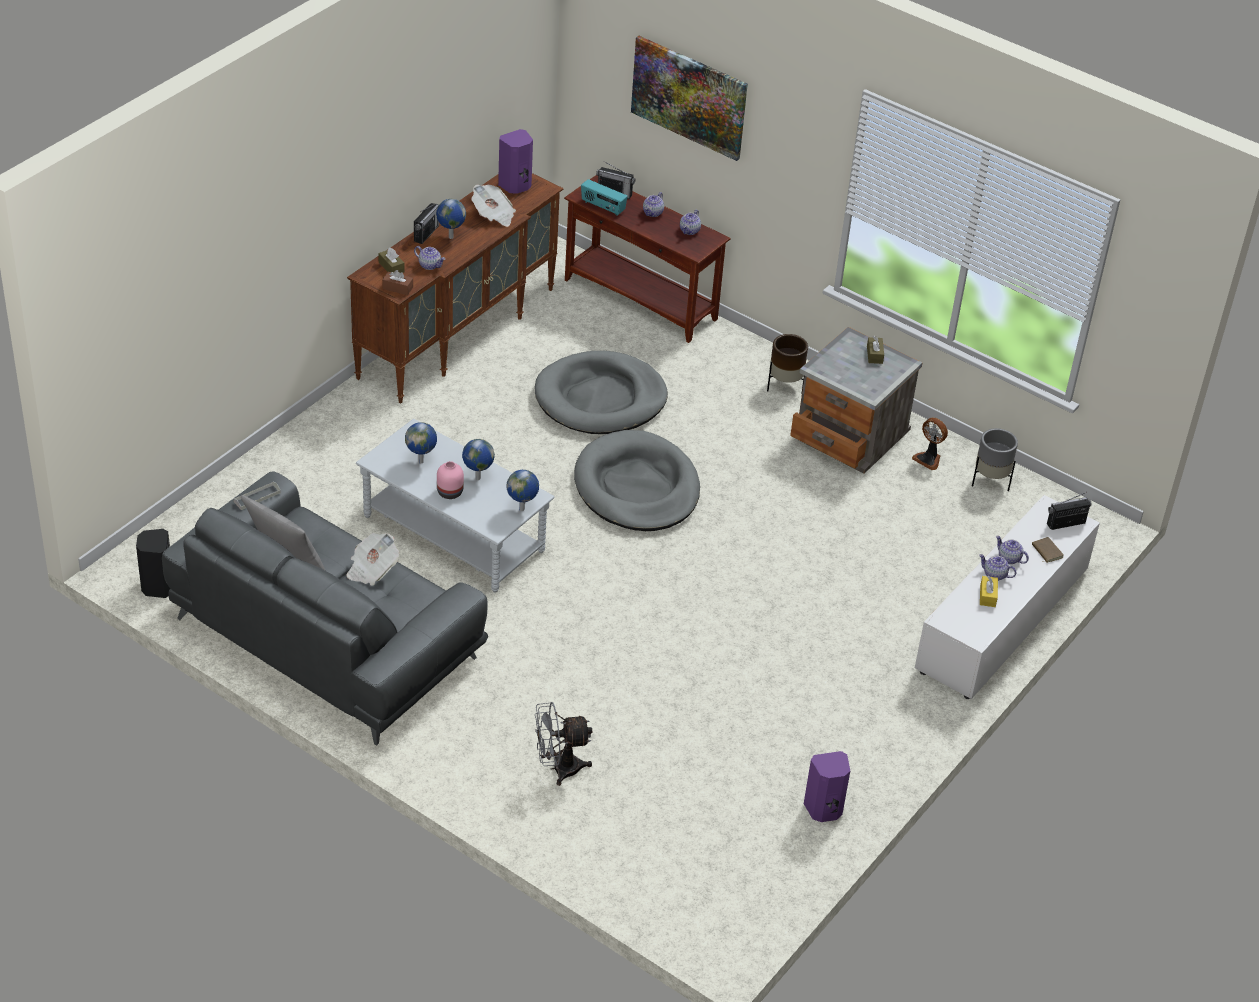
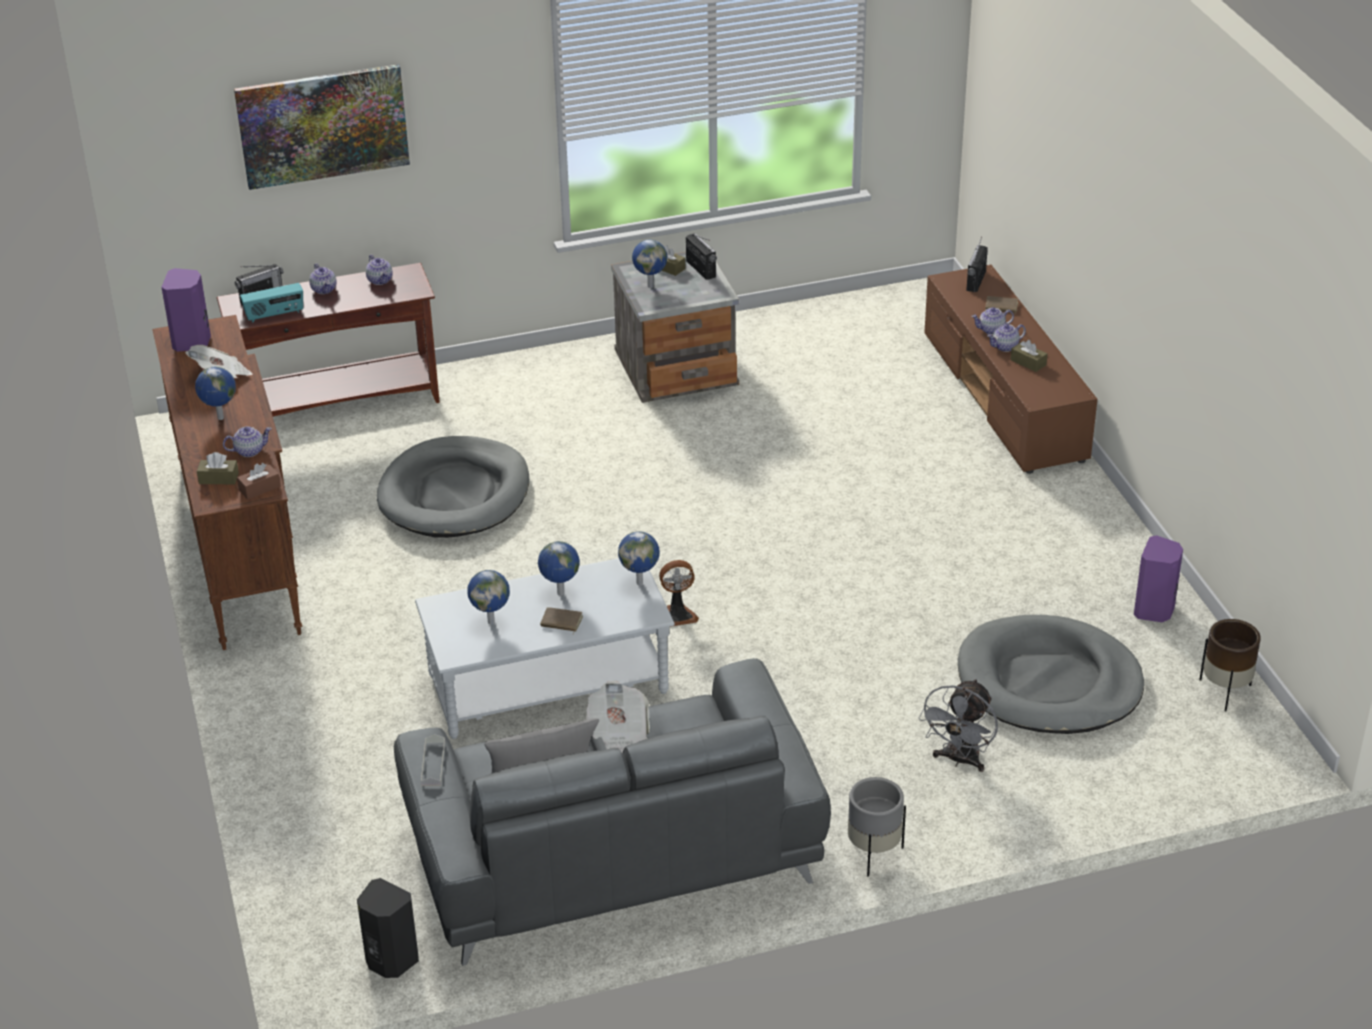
camera: 50 degrees left, 5 degrees down
radio [414,203,439,244] -> radio moved to [686,233,717,280]
pink vase [437,461,464,499] -> brown book [540,607,583,634]
grey dog bed [574,430,700,531] -> grey dog bed moved to [958,615,1144,734]
brown planter [767,334,808,394] -> brown planter moved to [1199,619,1261,711]
fan [912,417,948,470] -> fan moved to [659,560,699,627]
white tv stand [915,495,1100,699] -> brown tv stand [924,265,1097,474]
grey planter [972,428,1018,491] -> grey planter moved to [848,777,906,877]
yellow tissue box [980,576,998,607] -> brown tissue box [1011,340,1047,372]
none -> globe [632,240,667,288]

